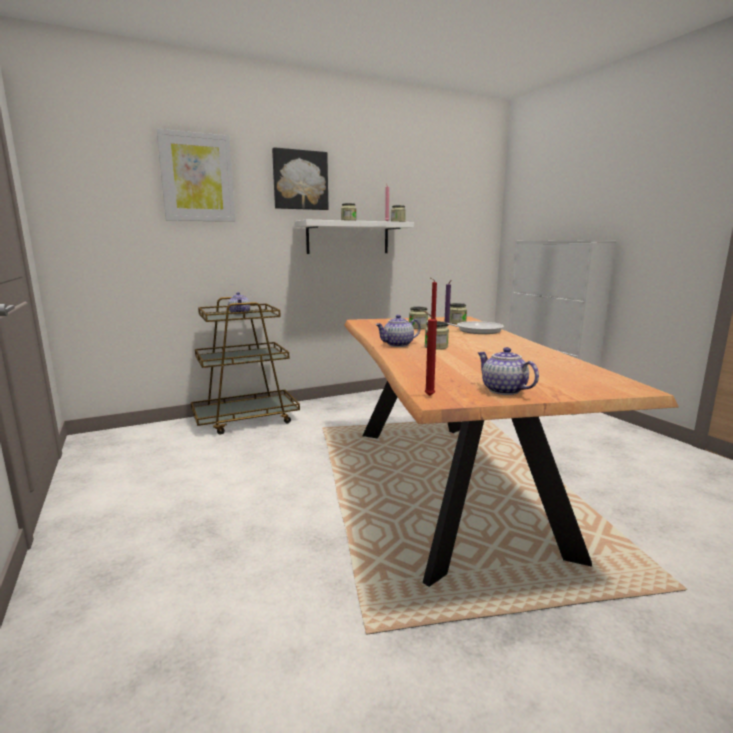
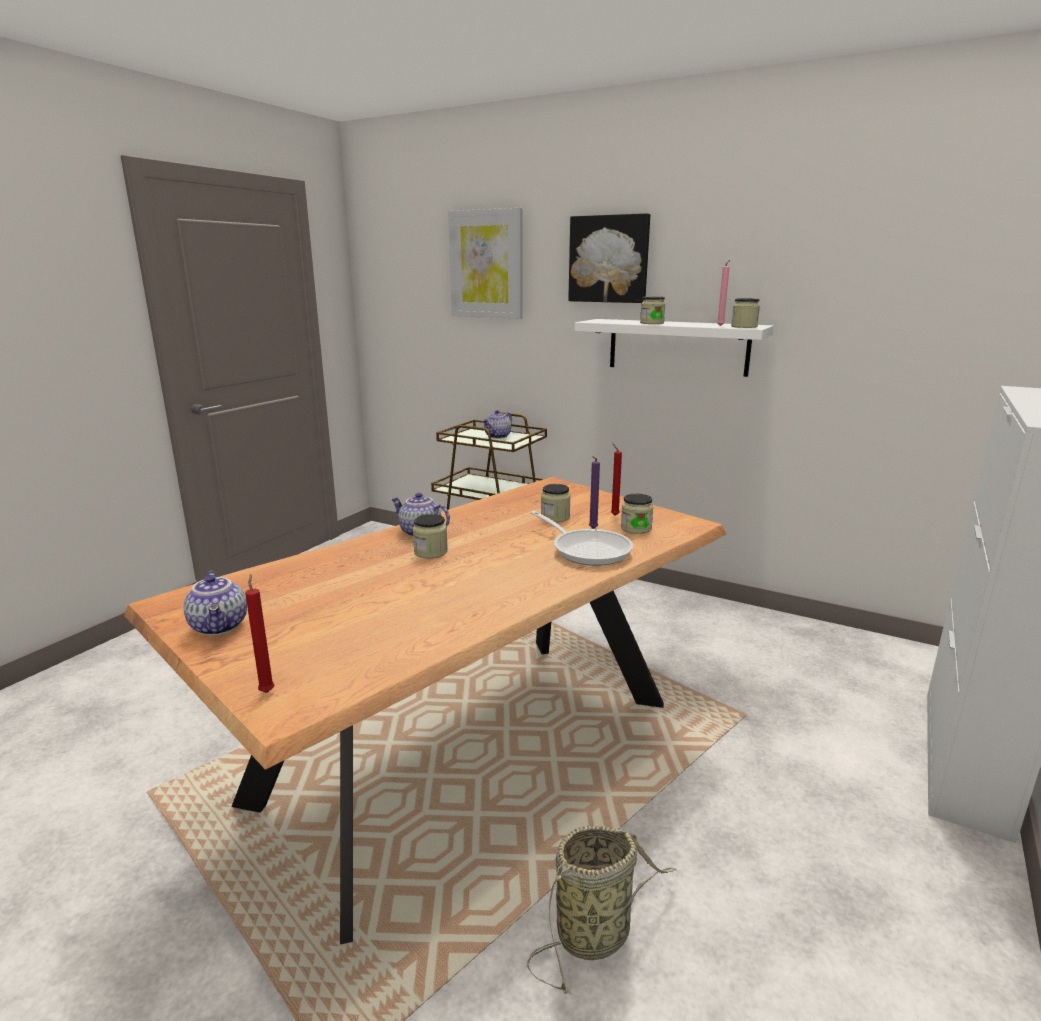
camera: 55 degrees right, 5 degrees up
red candle [424,311,437,396] -> red candle moved to [245,574,275,693]
teapot [477,347,539,395] -> teapot turned 135 degrees clockwise [184,571,247,636]
none -> basket [526,825,677,994]

